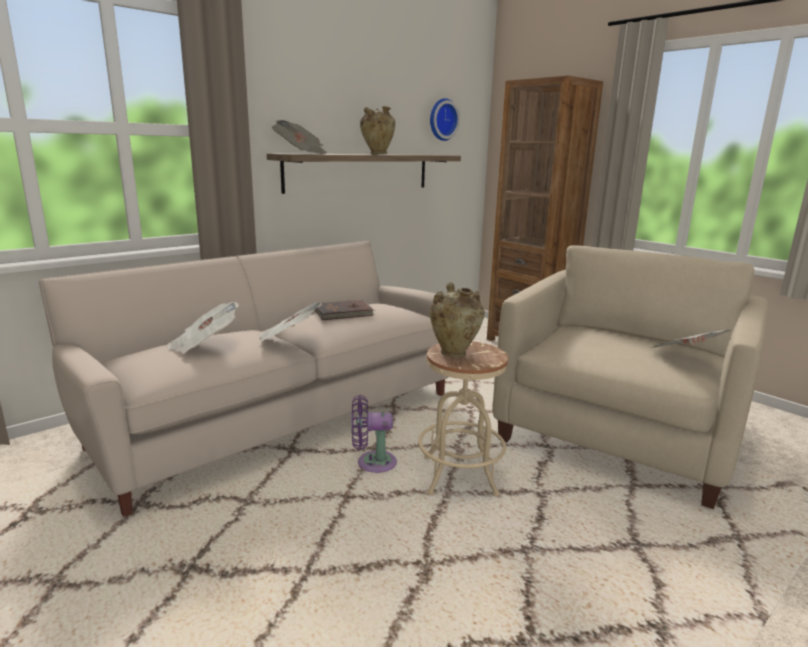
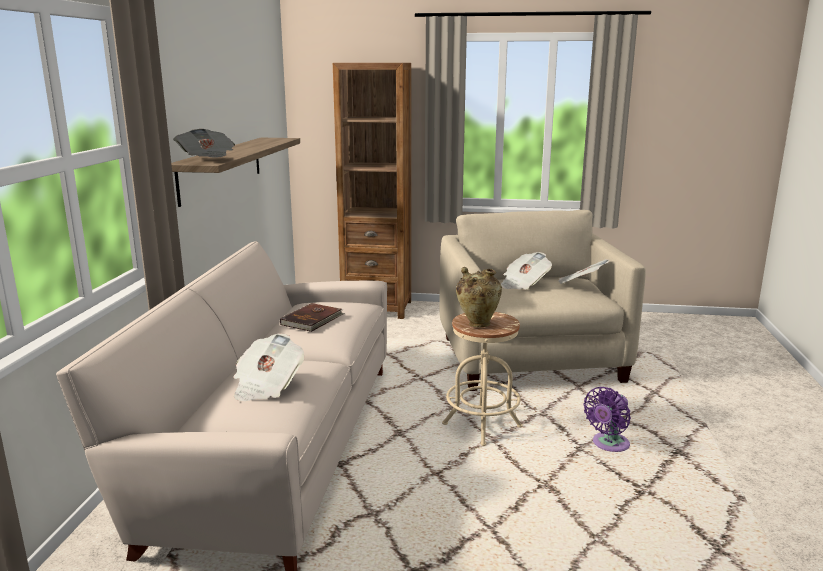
camera: 40 degrees left, 0 degrees up
newspaper [259,302,322,342] -> newspaper moved to [501,252,552,290]
purple fan [351,395,397,473] -> purple fan moved to [583,387,631,452]
beige vase [360,106,396,154] -> none
wall clock [430,98,460,141] -> none

